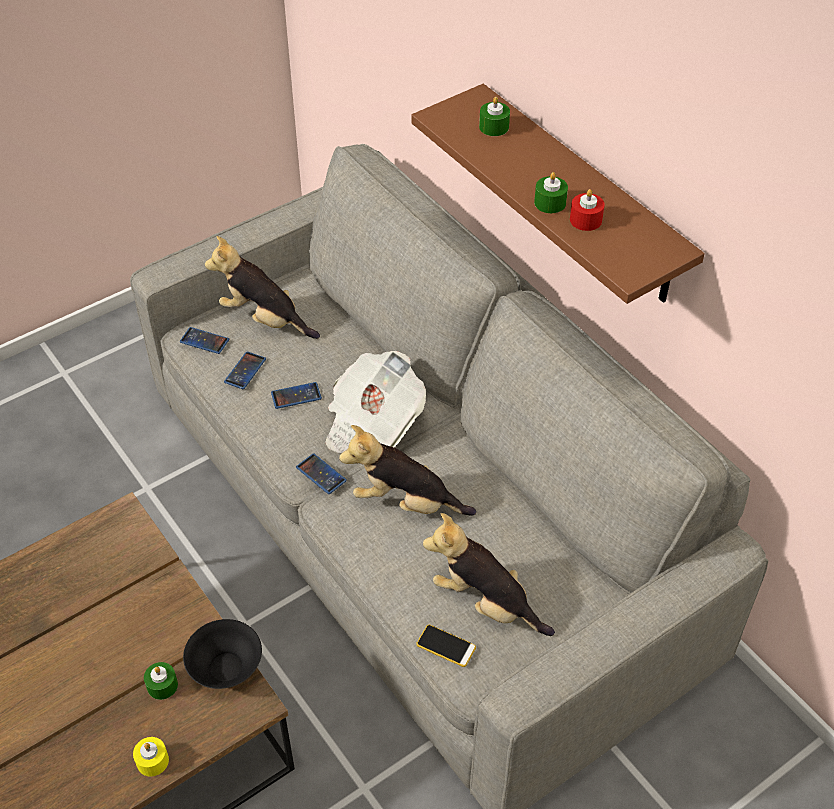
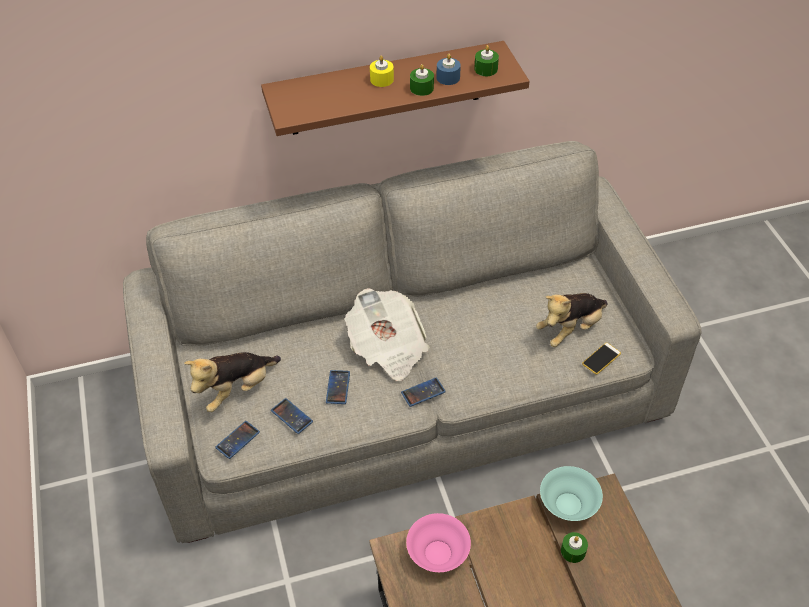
camera: 70 degrees left, 0 degrees up
yellow candle [133,737,169,776] -> yellow candle moved to [370,55,394,87]
black bowl [183,619,262,689] -> turquoise bowl [540,466,603,521]
plush toy [339,425,476,516] -> none
green candle [479,97,510,136] -> green candle moved to [474,45,499,76]
red candle [570,189,605,231] -> blue candle [437,54,461,85]
none -> pink bowl [406,513,471,572]

